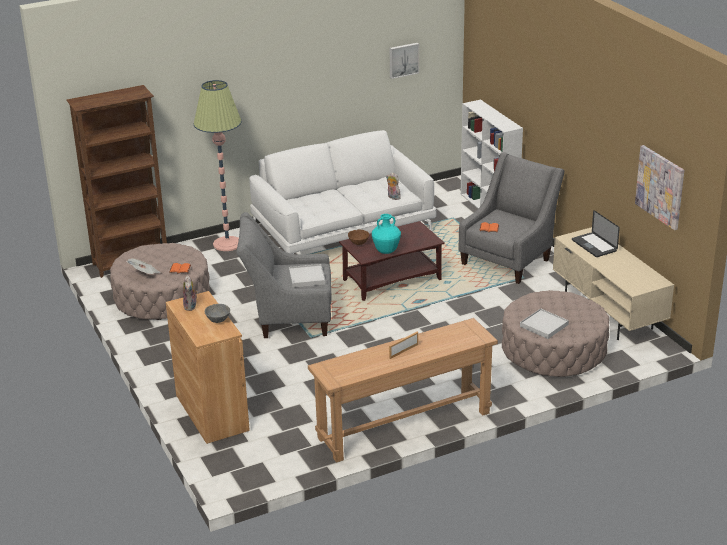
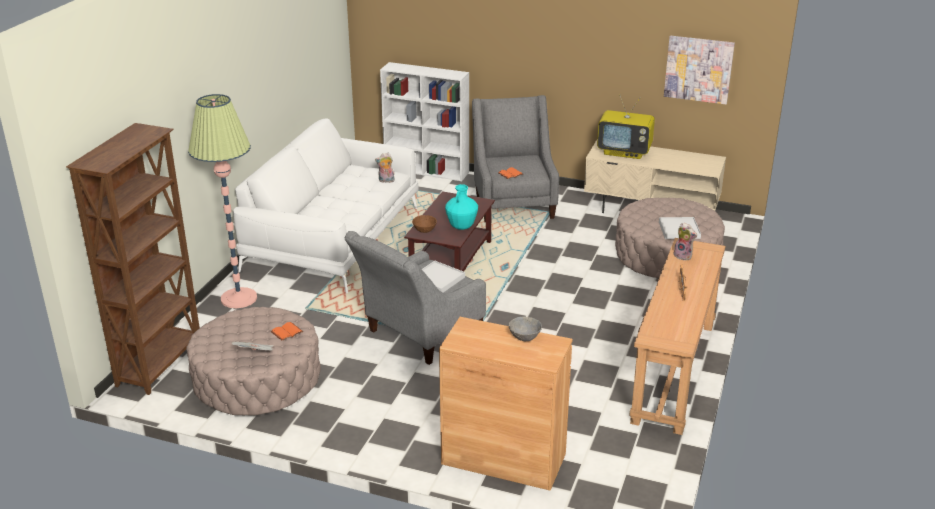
camera: 45 degrees left, 0 degrees up
plush toy [183,275,198,311] -> plush toy moved to [673,222,697,261]
picture [390,43,419,79] -> none
laptop [572,210,620,257] -> television [597,96,655,159]

